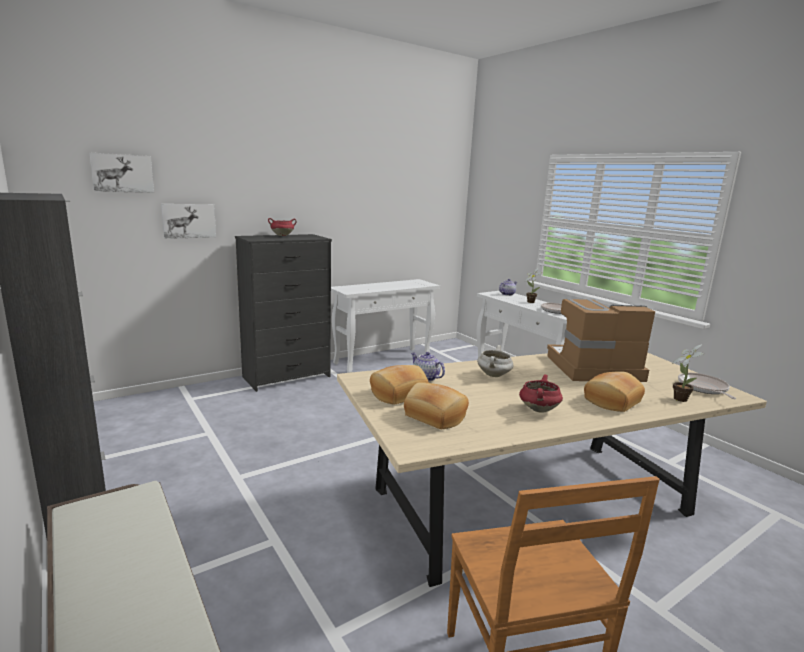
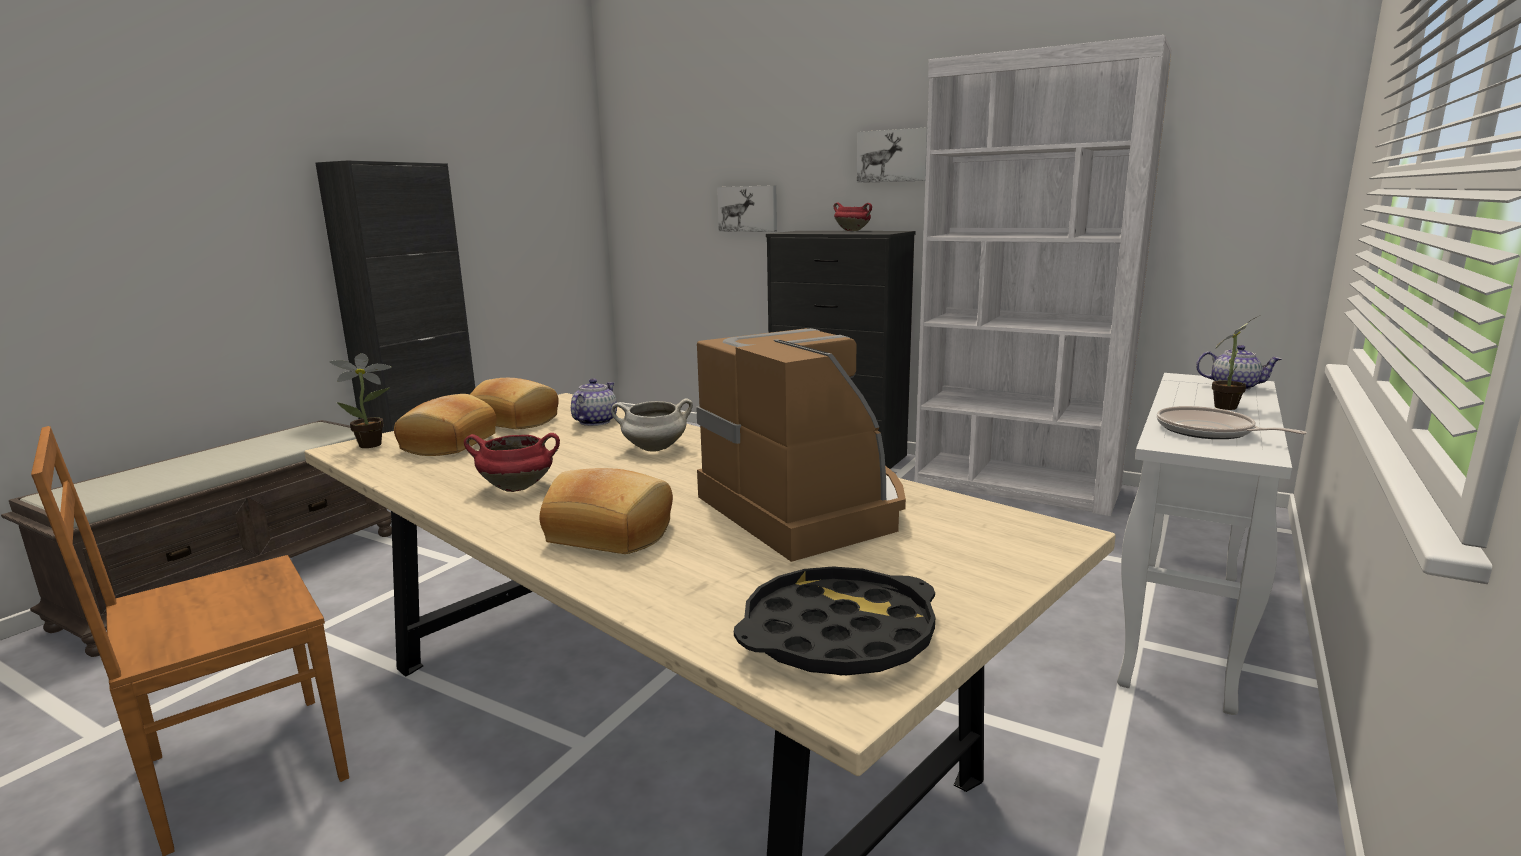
camera: 65 degrees right, 0 degrees up
picture [90,153,154,193] -> picture moved to [857,127,927,183]
white console table [331,279,440,373] -> white bookcase [914,35,1172,516]
potted plant [672,344,704,402] -> potted plant moved to [330,353,392,448]
frying pan [678,373,736,399] -> black tray [734,567,935,676]

